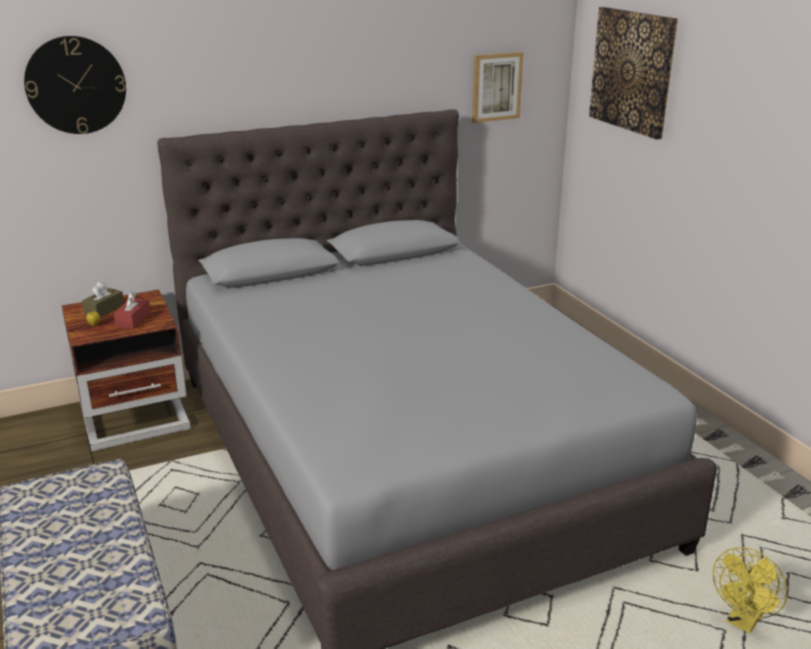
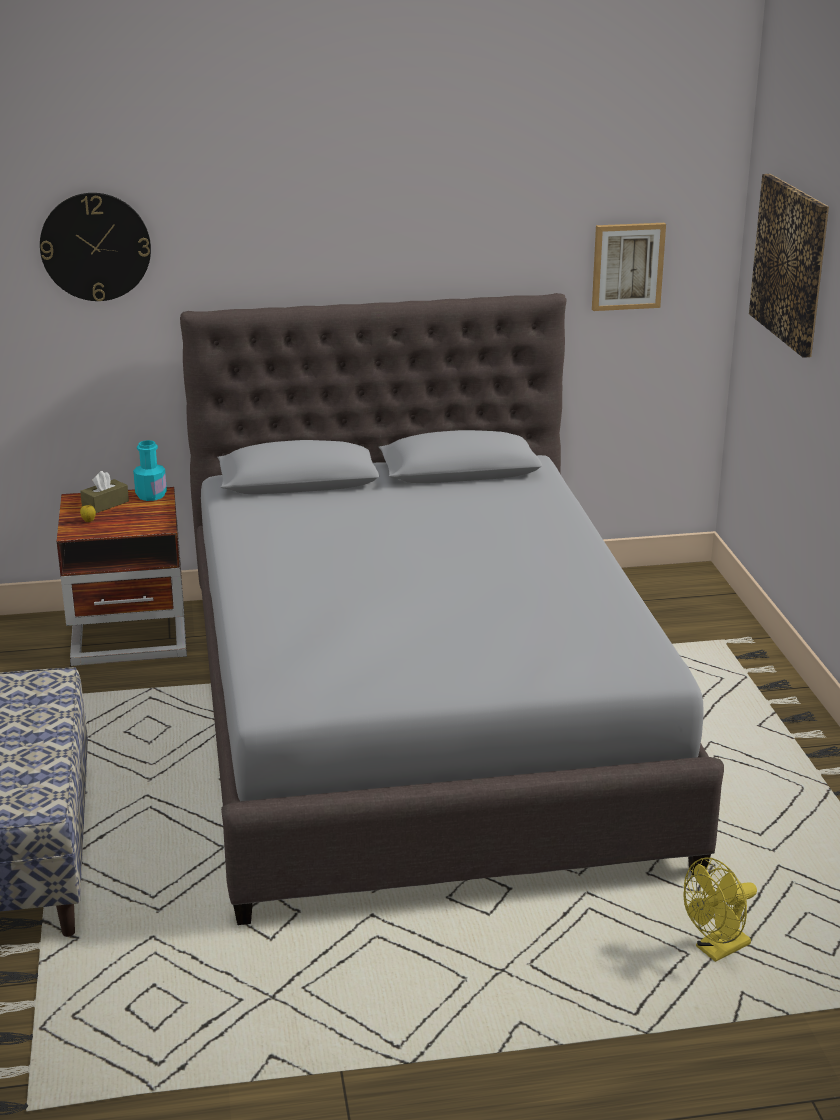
camera: 15 degrees right, 0 degrees up
red tissue box [113,292,151,329] -> none
none -> turquoise bottle [133,440,167,501]

